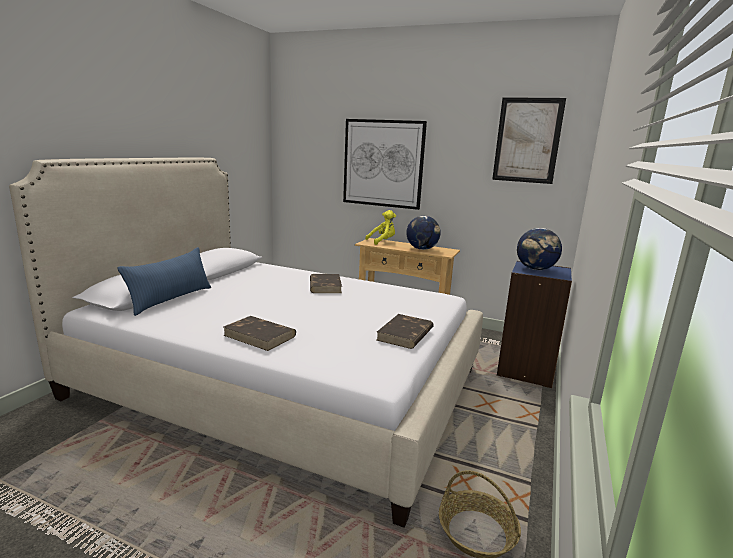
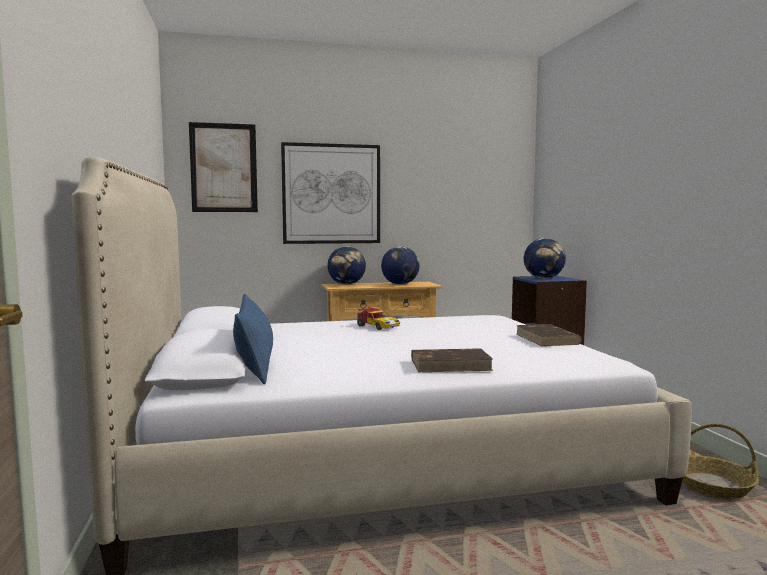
camera: 35 degrees left, 10 degrees down
brown book [310,274,342,293] -> toy car [357,307,400,330]
yellow plush toy [365,210,396,245] -> globe [327,246,366,285]
picture [492,97,566,184] -> picture moved to [189,122,258,212]

